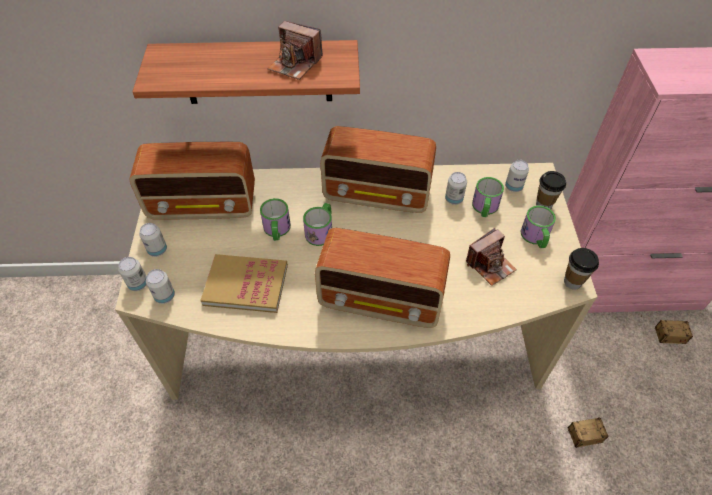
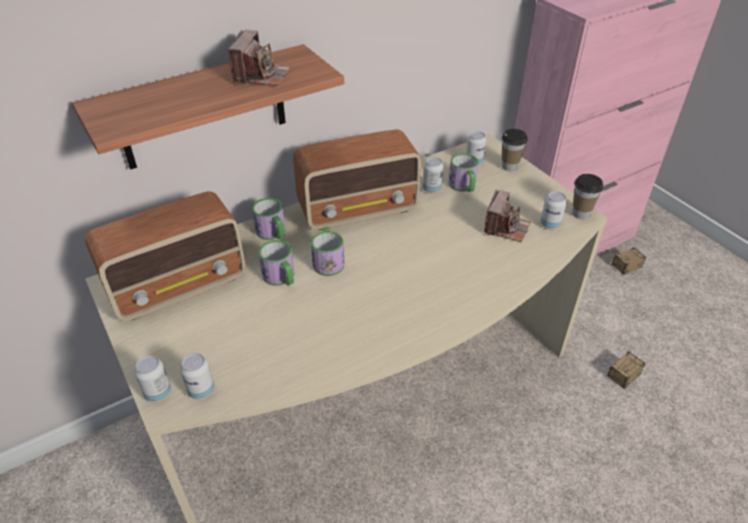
camera: 30 degrees left, 10 degrees down
can [139,223,167,257] -> can moved to [540,191,567,230]
book [200,254,288,313] -> none
camera [267,21,323,80] -> camera turned 75 degrees counterclockwise [228,30,291,86]
radio [315,228,450,328] -> none
mug [521,205,556,248] -> mug moved to [252,198,285,240]

